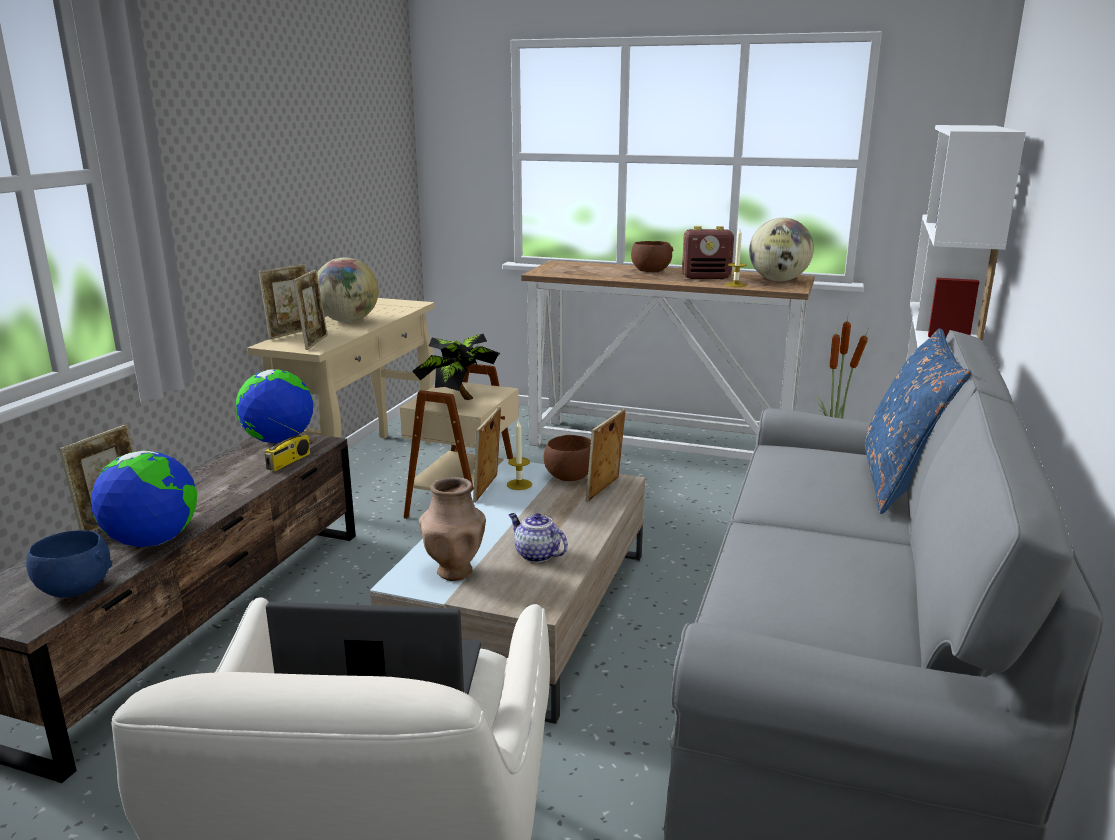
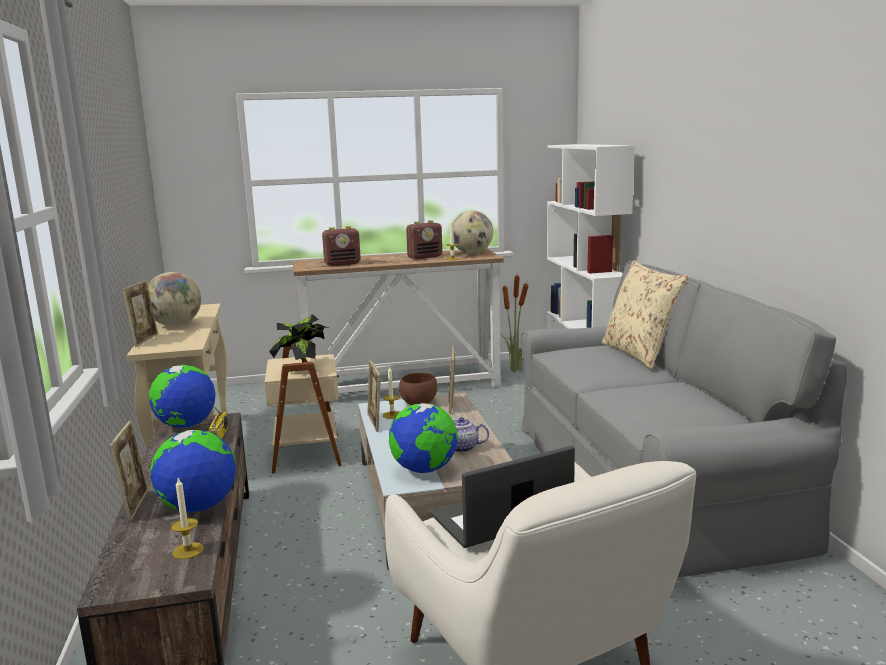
camera: 30 degrees left, 5 degrees down
blue bowl [26,530,113,598] -> candle [171,478,204,559]
picture frame [293,270,328,350] -> none
brown vase [419,477,486,581] -> globe [389,403,458,473]
brown bowl [631,241,673,272] -> none
blue pillow [865,328,972,514] -> beige pillow [602,260,688,369]
none -> radio [322,226,361,266]

